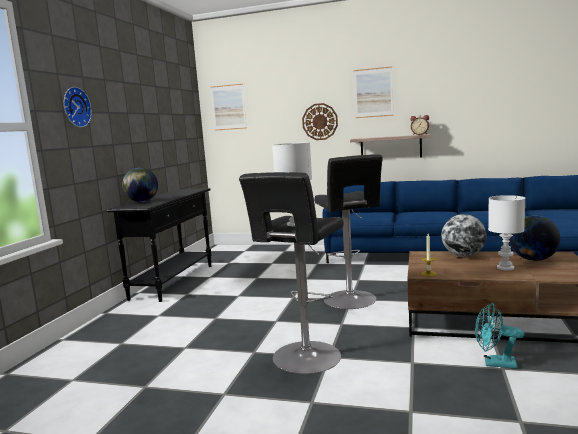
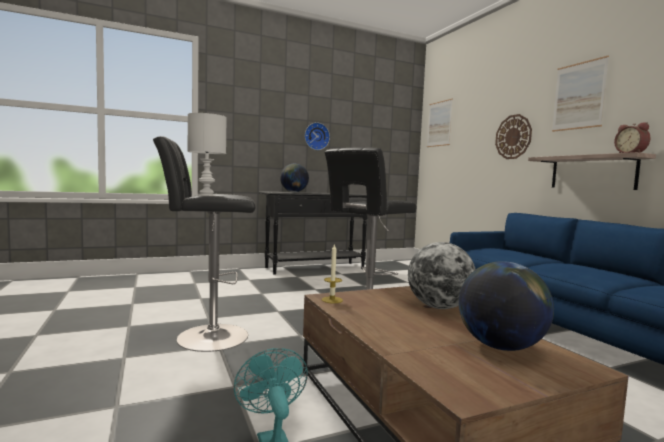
camera: 50 degrees right, 5 degrees down
wall clock [64,87,92,127] -> wall clock moved to [305,122,330,150]
white table lamp [488,195,525,270] -> none

